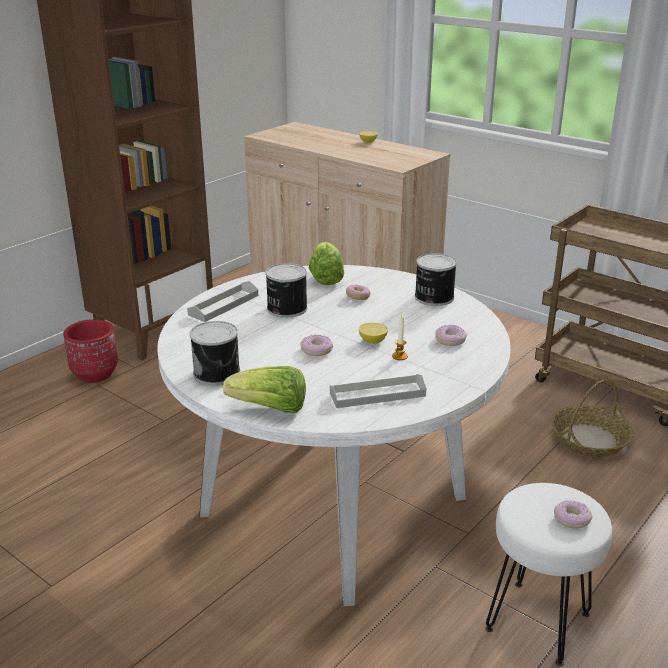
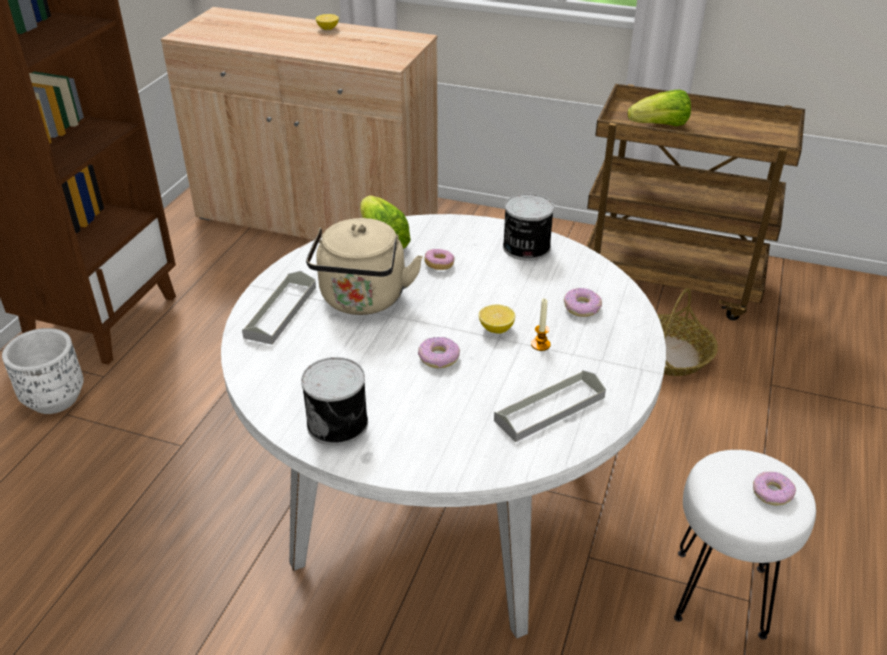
camera: 20 degrees left, 10 degrees up
red planter [63,319,118,383] -> white planter [2,328,84,414]
lettuce [223,366,306,413] -> lettuce moved to [628,90,691,126]
can [266,263,307,318] -> beige kettle [306,218,423,315]

